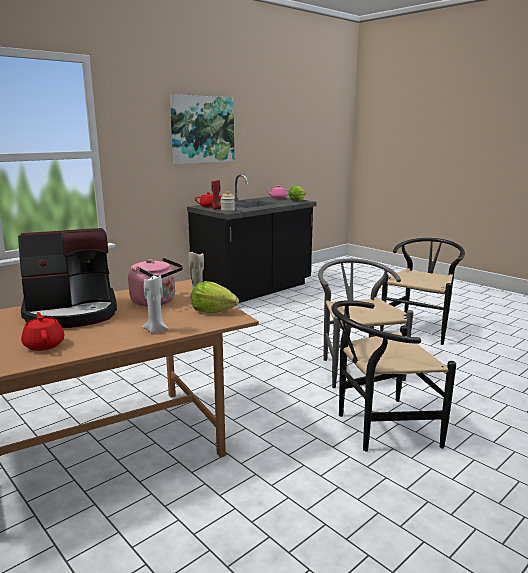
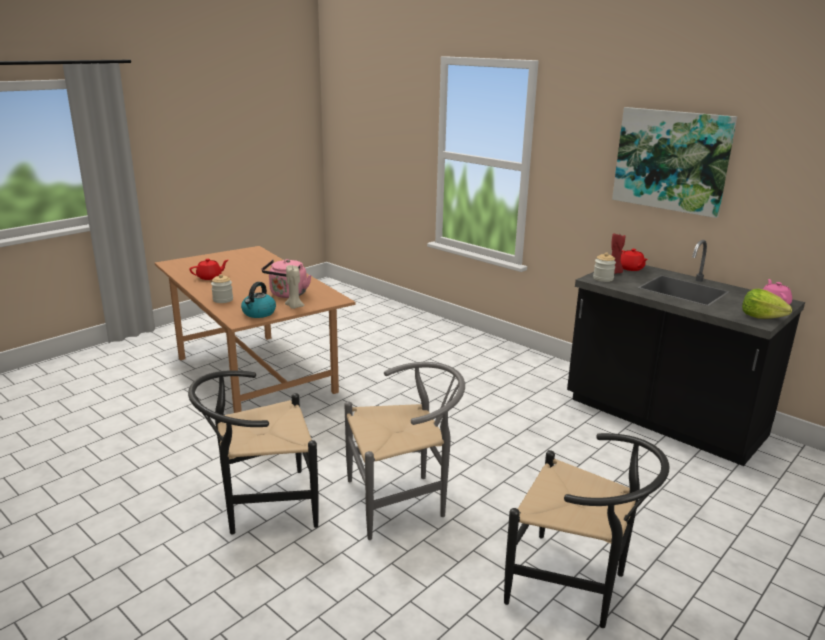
camera: 85 degrees right, 5 degrees up
coffee machine [18,228,117,328] -> none
white candle [143,275,169,334] -> jar [211,274,233,303]
lettuce [191,281,239,313] -> kettle [241,282,276,318]
black chair [331,300,456,451] -> black chair turned 90 degrees counterclockwise [188,370,319,534]

